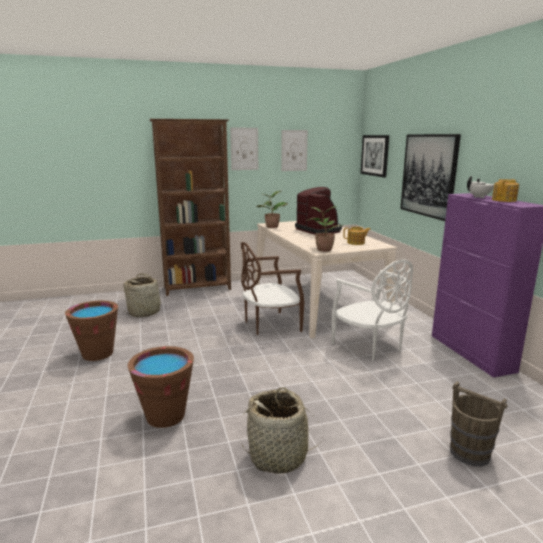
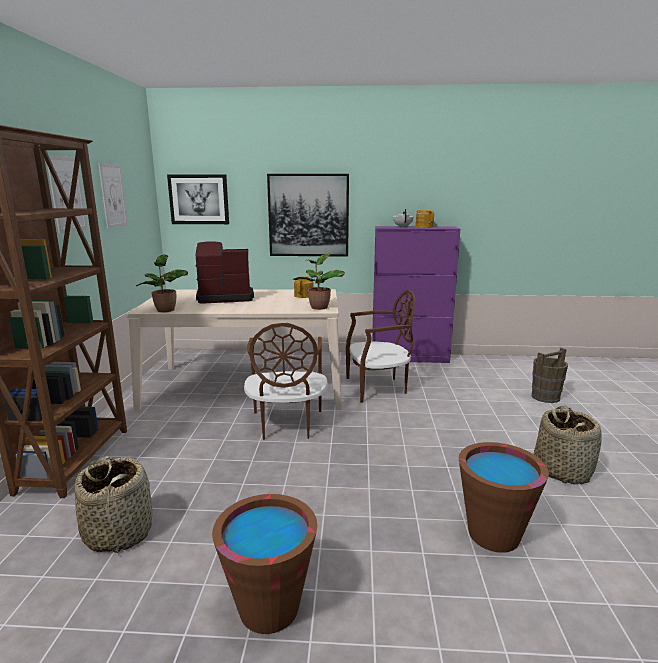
camera: 70 degrees left, 0 degrees up
white chair [332,259,413,361] -> brown chair [346,290,415,403]

